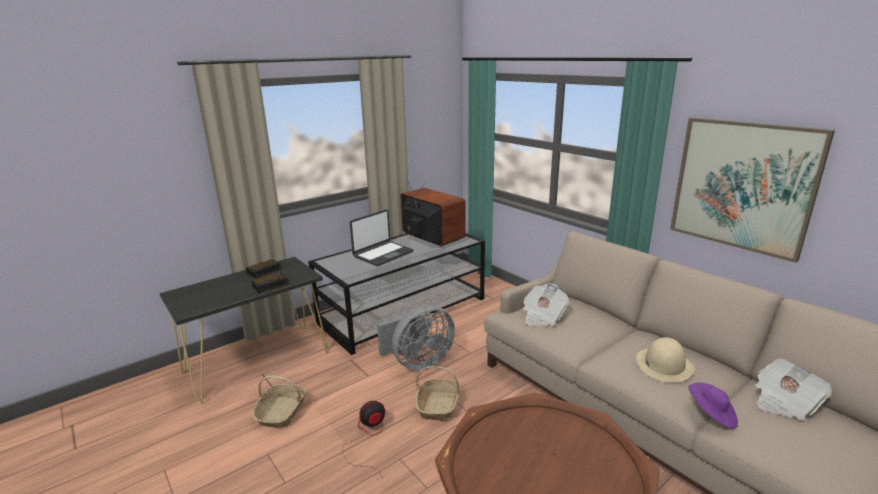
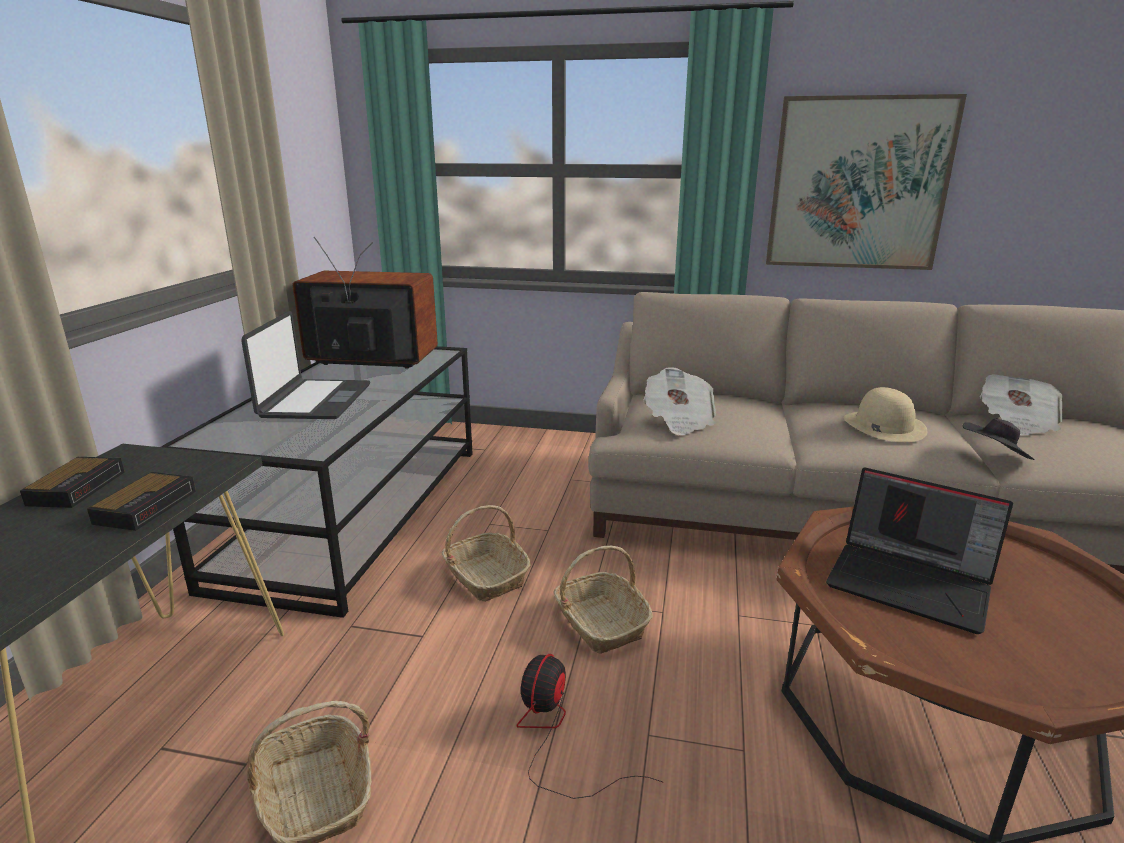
camera: 40 degrees left, 0 degrees up
grey fan [377,305,455,370] -> basket [442,505,531,602]
purple hat [688,383,738,428] -> black hat [962,418,1035,460]
none -> laptop [826,467,1013,634]

